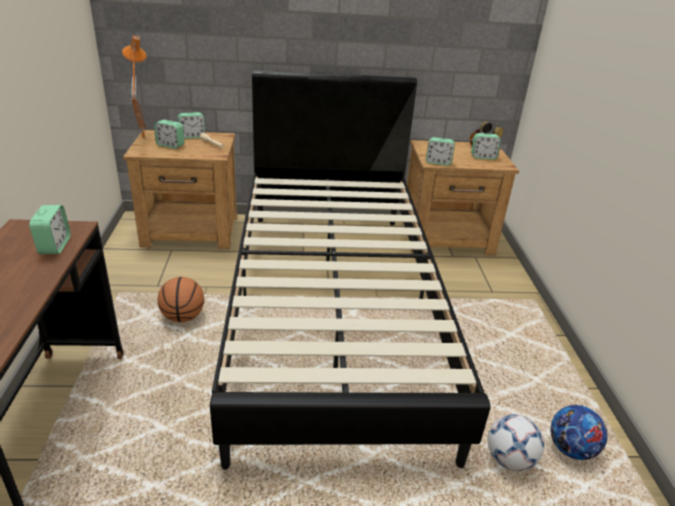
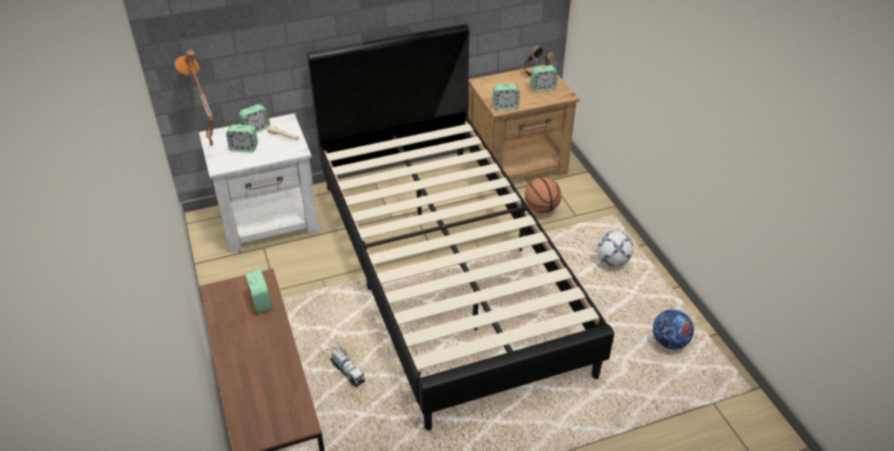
camera: 15 degrees left, 10 degrees up
brown nightstand [123,130,237,249] -> white nightstand [199,114,319,252]
basketball [157,277,204,322] -> basketball moved to [525,177,561,213]
football [488,414,544,471] -> football moved to [597,231,633,266]
none -> toy truck [330,347,365,387]

